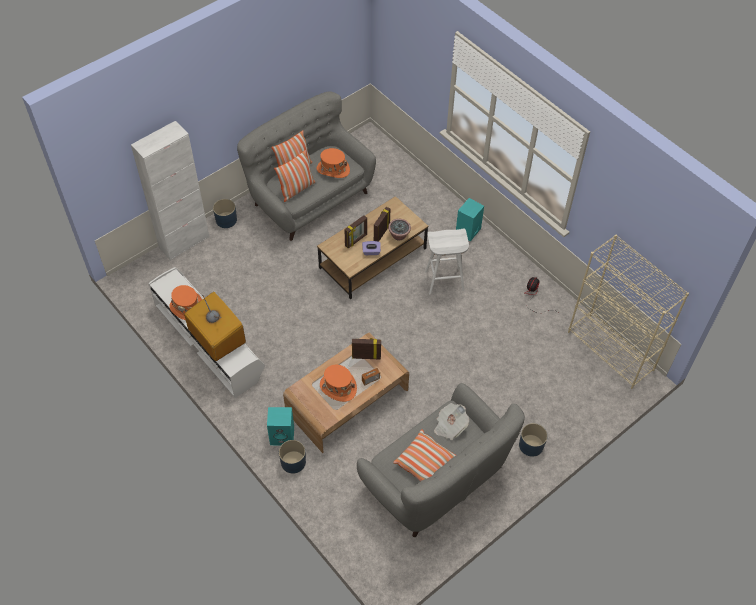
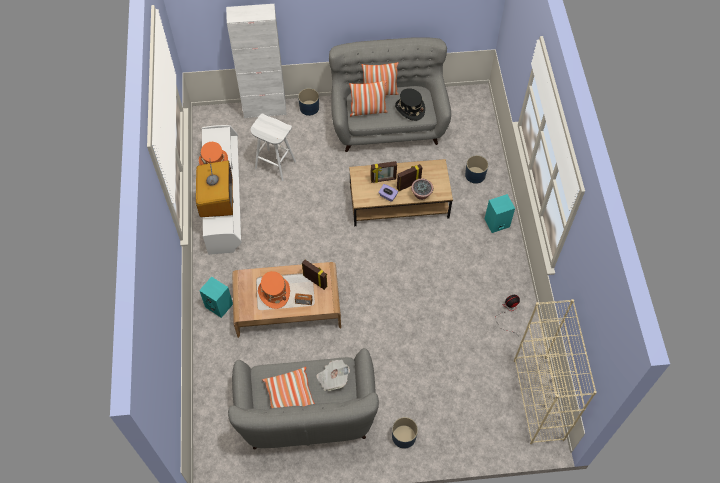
camera: 35 degrees right, 5 degrees up
blue planter [279,440,306,474] -> blue planter moved to [465,155,488,184]
orange hat [317,148,350,178] -> black hat [395,88,425,121]
white stool [425,229,469,295] -> white stool moved to [251,114,296,181]

